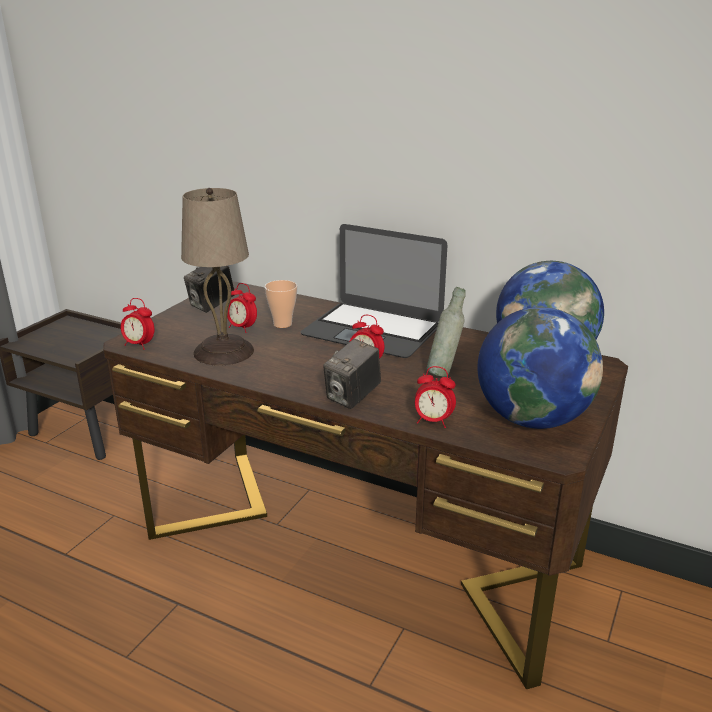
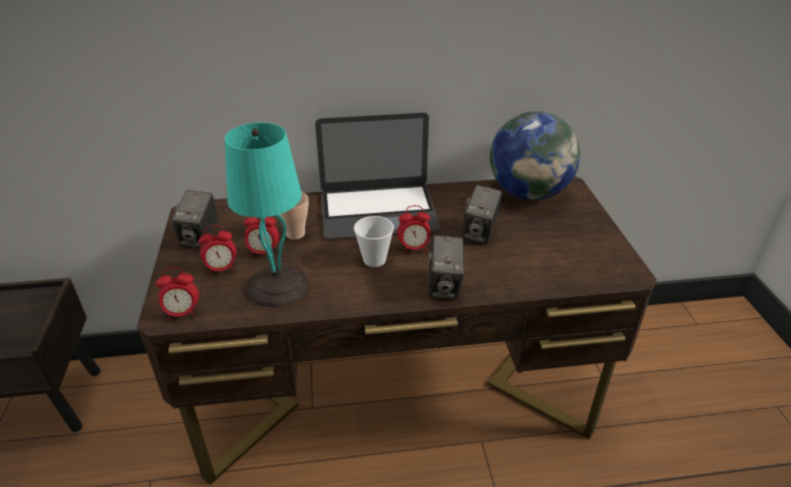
camera: 35 degrees left, 10 degrees up
beige table lamp [181,188,254,365] -> turquoise table lamp [225,123,310,307]
alarm clock [415,366,456,428] -> alarm clock moved to [198,225,237,276]
grey bottle [427,287,466,377] -> camera [462,185,502,244]
globe [477,307,603,429] -> none
none -> cup [354,216,394,267]

